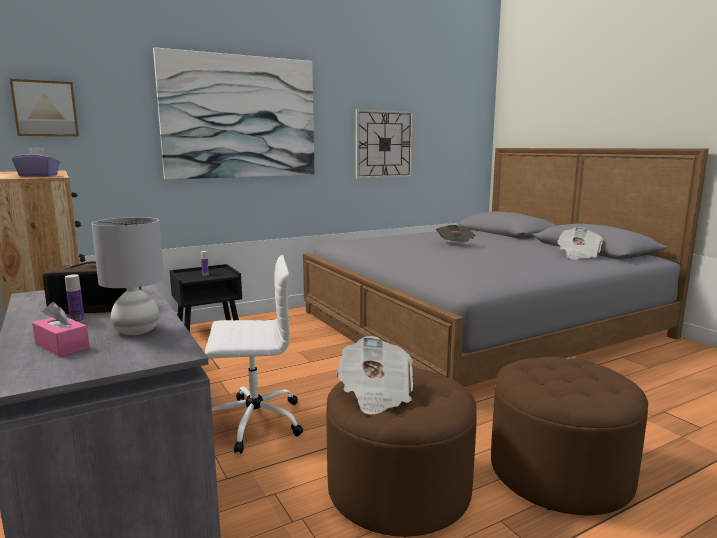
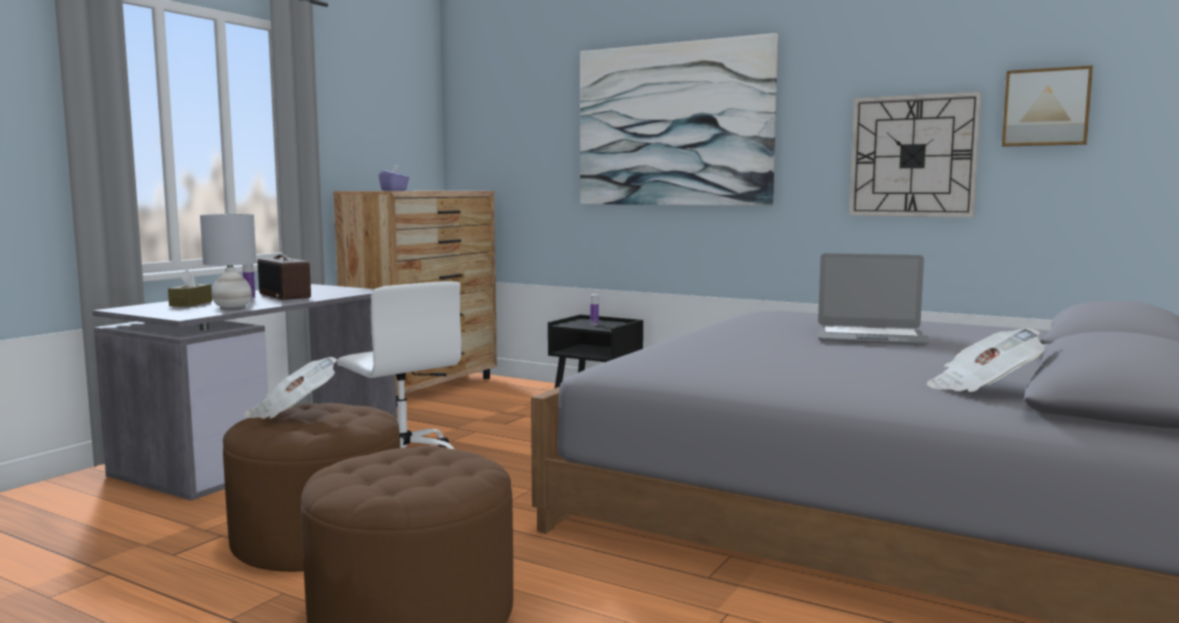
camera: 60 degrees right, 5 degrees down
picture [10,79,79,136] -> picture moved to [1002,65,1093,147]
pink tissue box [32,302,90,357] -> brown tissue box [168,269,212,307]
newspaper [436,225,476,242] -> laptop [818,253,929,345]

